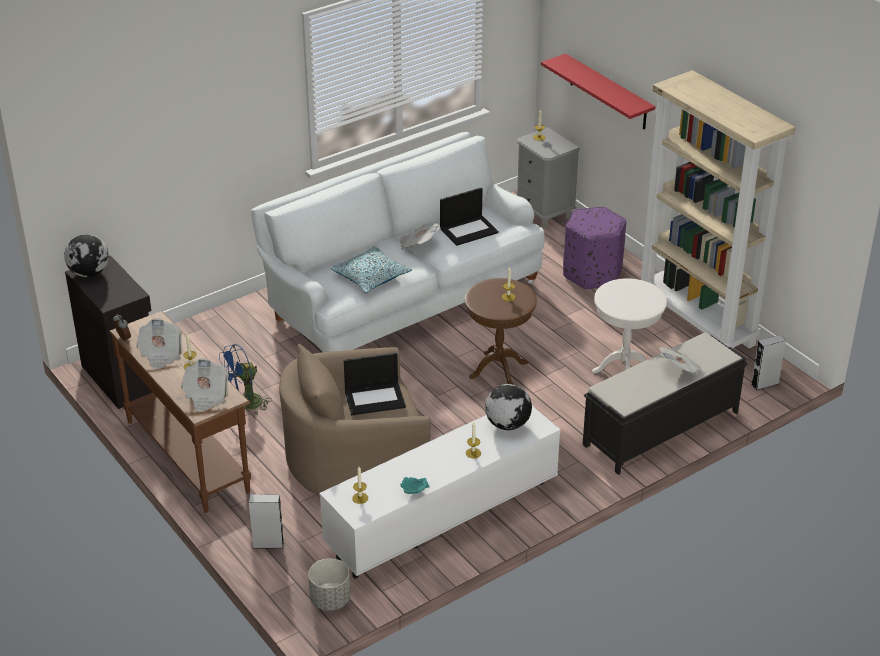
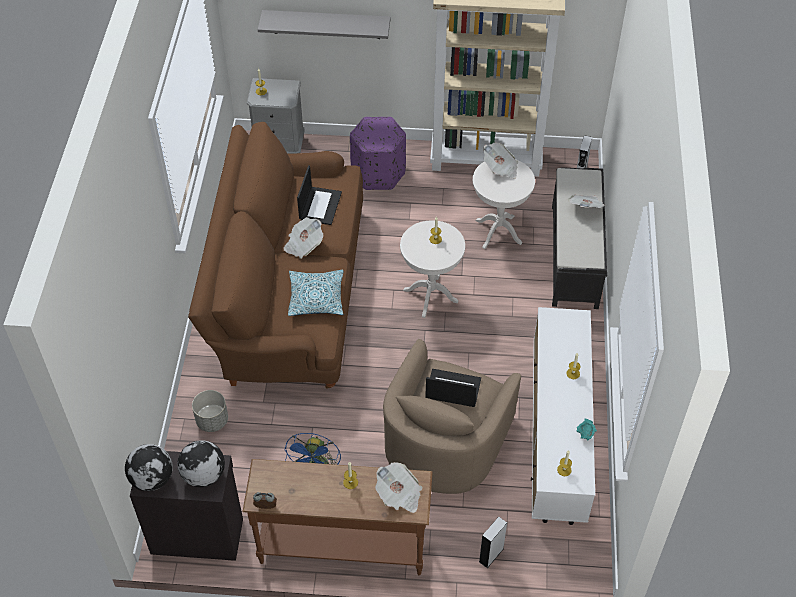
camera: 50 degrees left, 15 degrees up
newspaper [136,318,182,370] -> newspaper moved to [483,143,518,179]
white sofa [251,132,545,352] -> brown sofa [188,122,363,388]
grey planter [308,558,350,611] -> grey planter moved to [192,390,228,432]
laptop [344,353,406,415] -> laptop turned 105 degrees counterclockwise [425,369,481,407]
brown side table [465,278,537,384] -> white side table [400,220,465,318]
globe [485,384,532,430] -> globe moved to [177,440,225,487]
red shelf [541,53,655,130] -> grey shelf [258,10,390,39]

